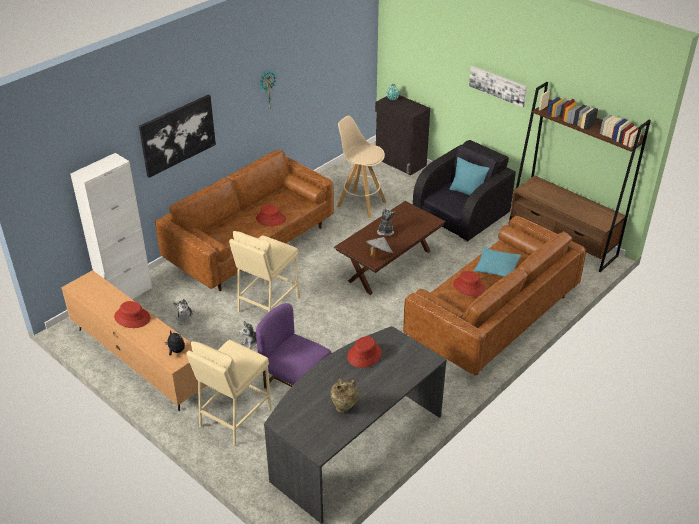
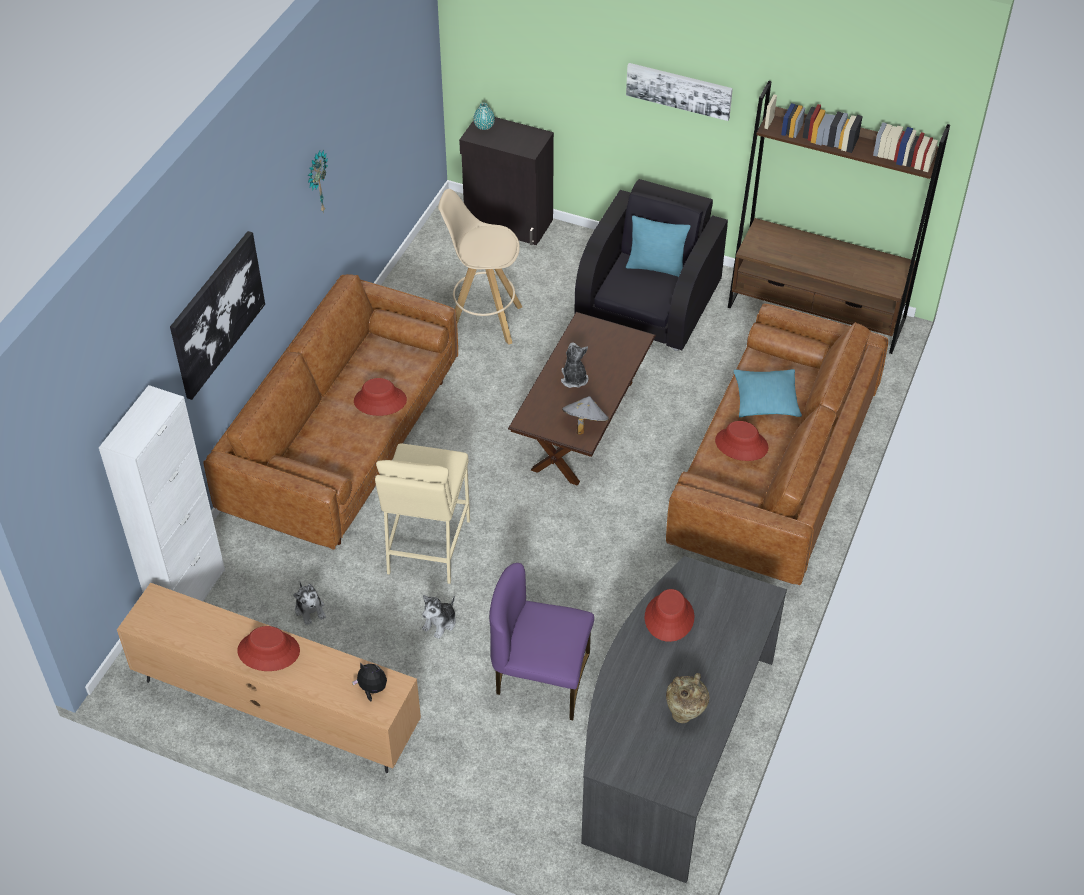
camera: 20 degrees left, 10 degrees up
beige stool [186,340,271,446] -> none

